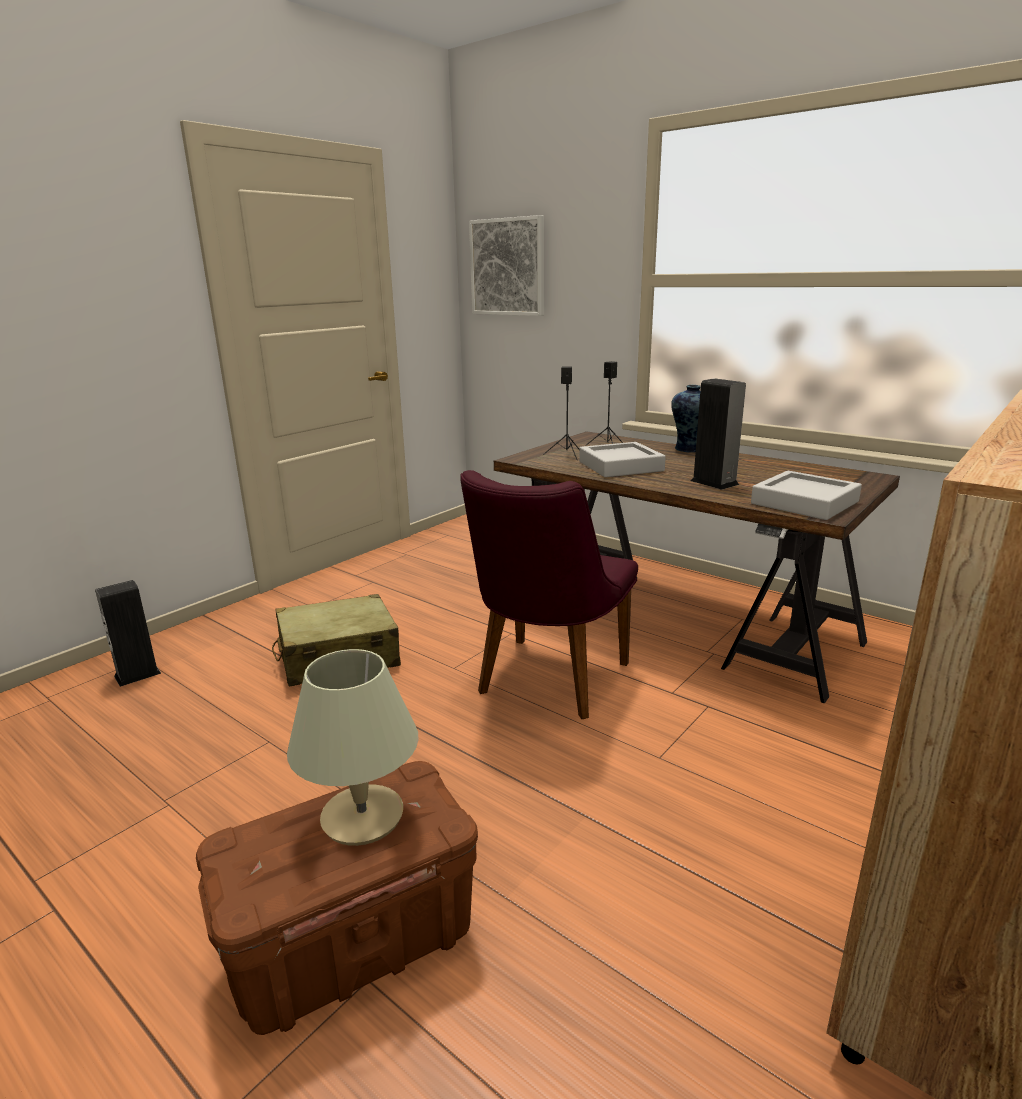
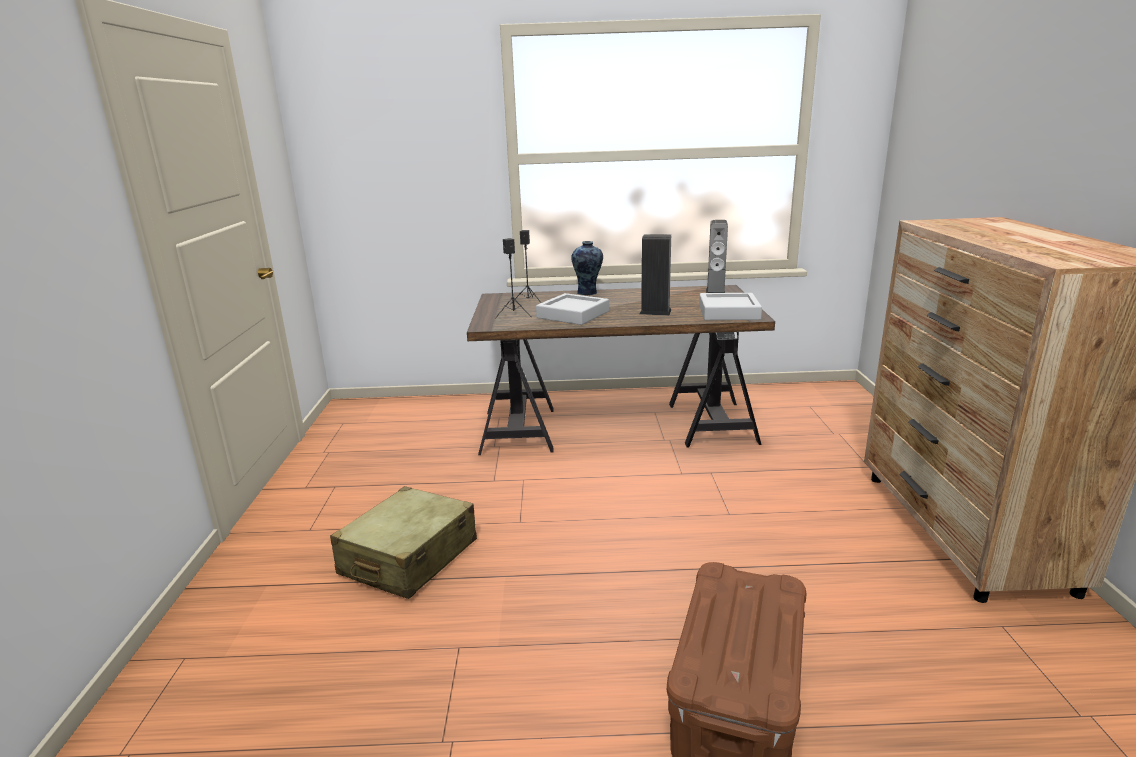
camera: 40 degrees left, 0 degrees up
speaker [95,580,161,687] -> speaker moved to [706,220,728,293]
beige table lamp [287,649,419,846] -> none
purple chair [460,470,638,719] -> none
picture [469,215,544,316] -> none

